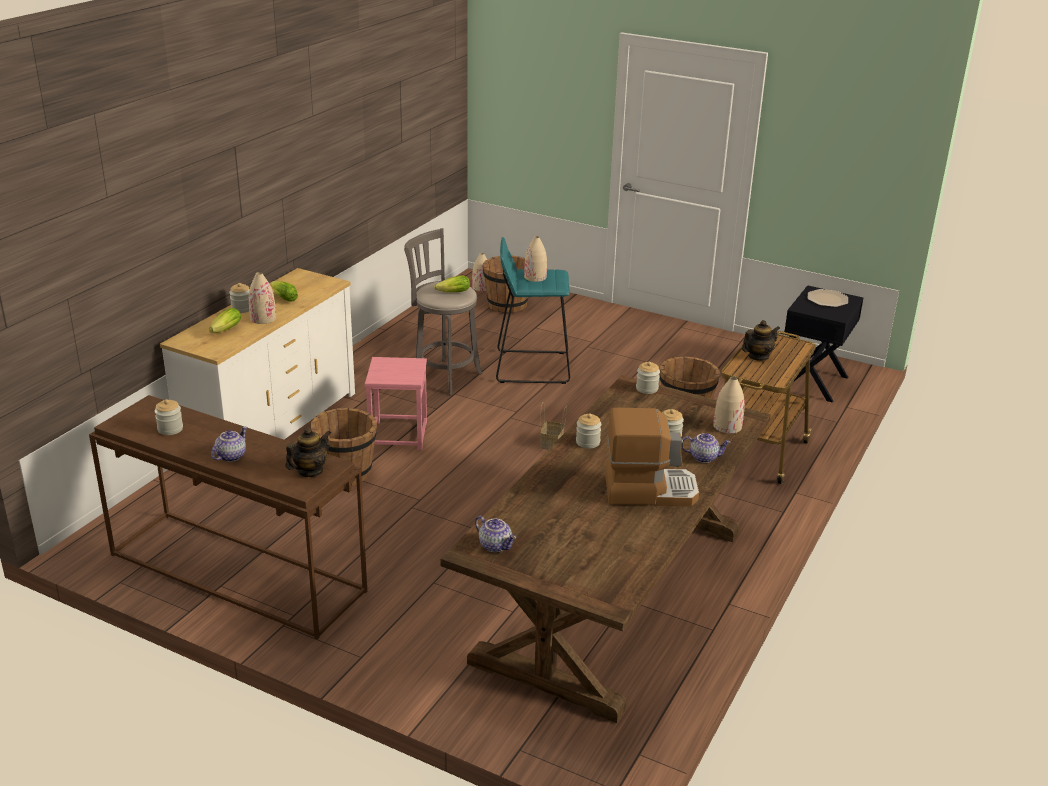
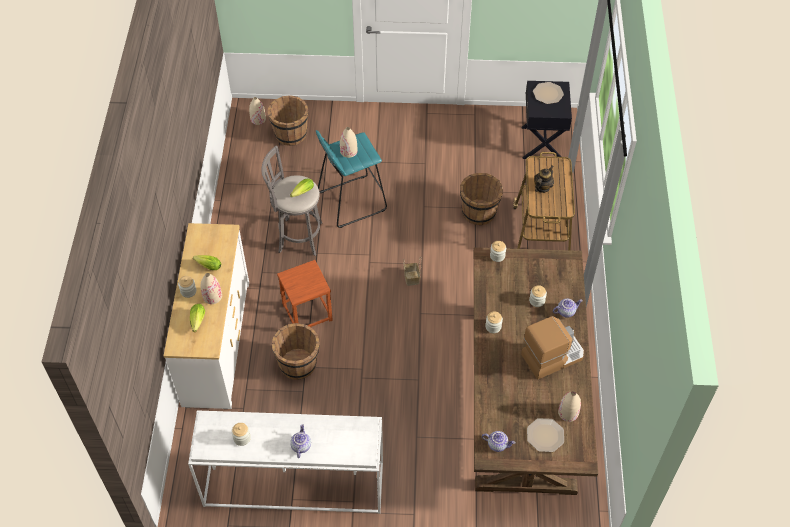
camera: 25 degrees left, 25 degrees up
brown console table [89,395,367,640] -> white console table [188,410,383,514]
teapot [286,427,331,477] -> none
pink stool [365,357,427,450] -> brown stool [277,260,333,327]
beige vase [713,377,745,434] -> beige vase moved to [558,391,581,422]
none -> plate [527,418,564,452]

